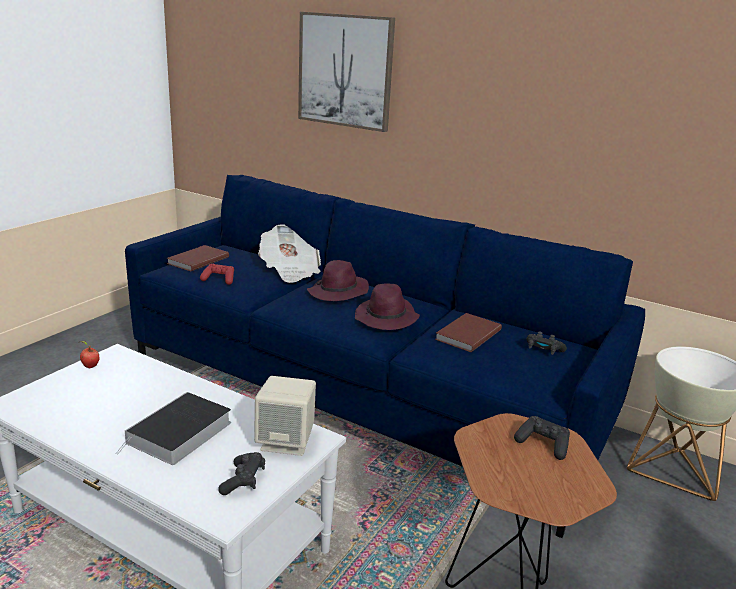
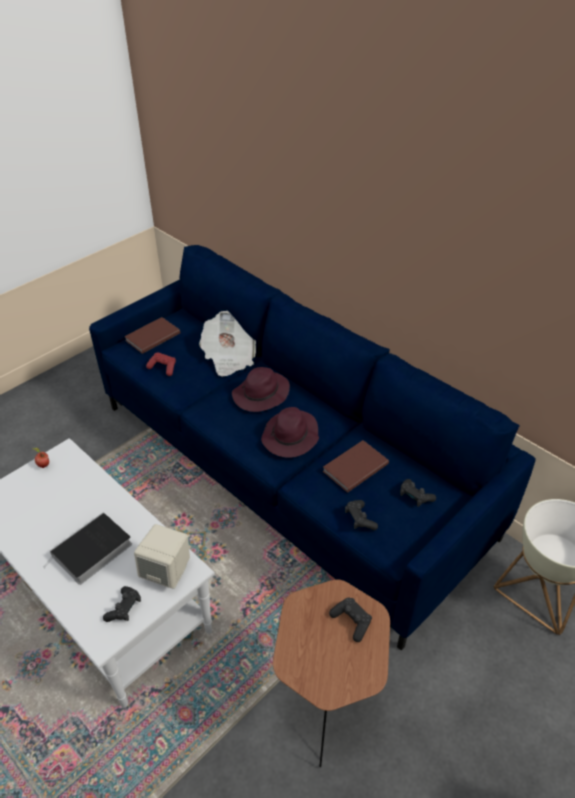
camera: 15 degrees right, 20 degrees up
picture [298,12,395,132] -> none
none -> black game controller [345,500,378,530]

